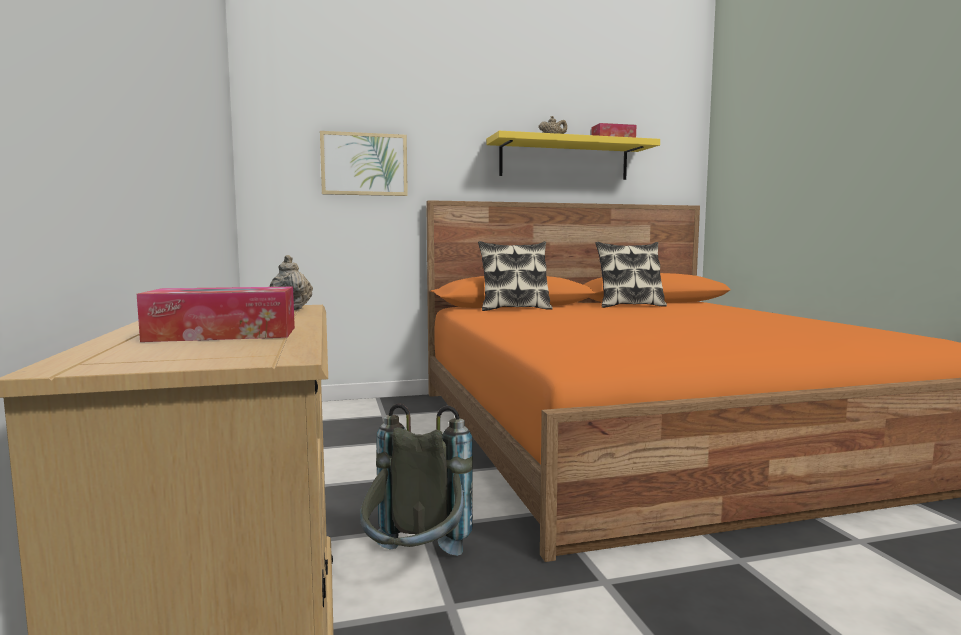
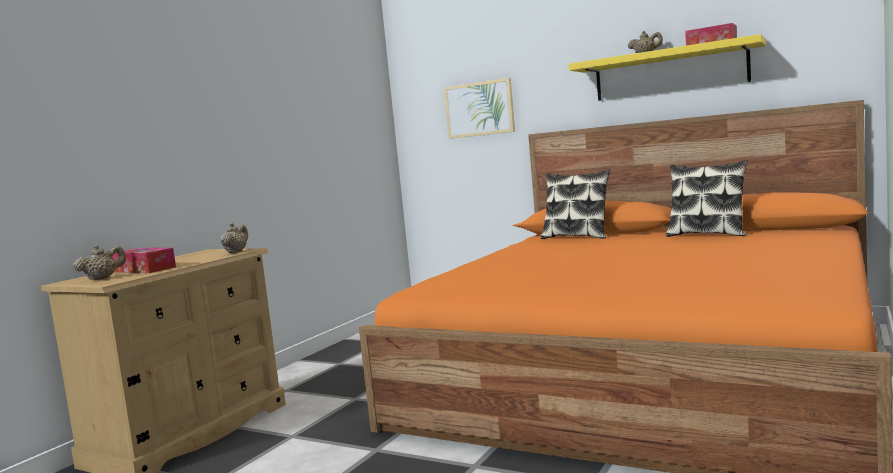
camera: 45 degrees right, 0 degrees up
grey backpack [360,403,473,556] -> none
none -> beige teapot [73,244,126,280]

